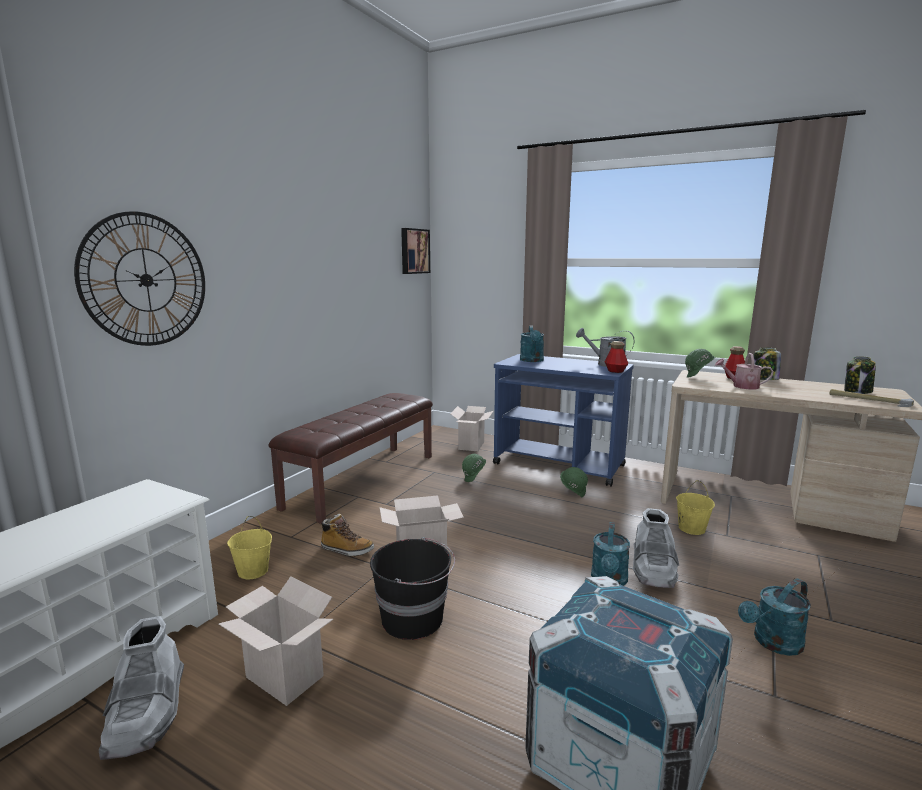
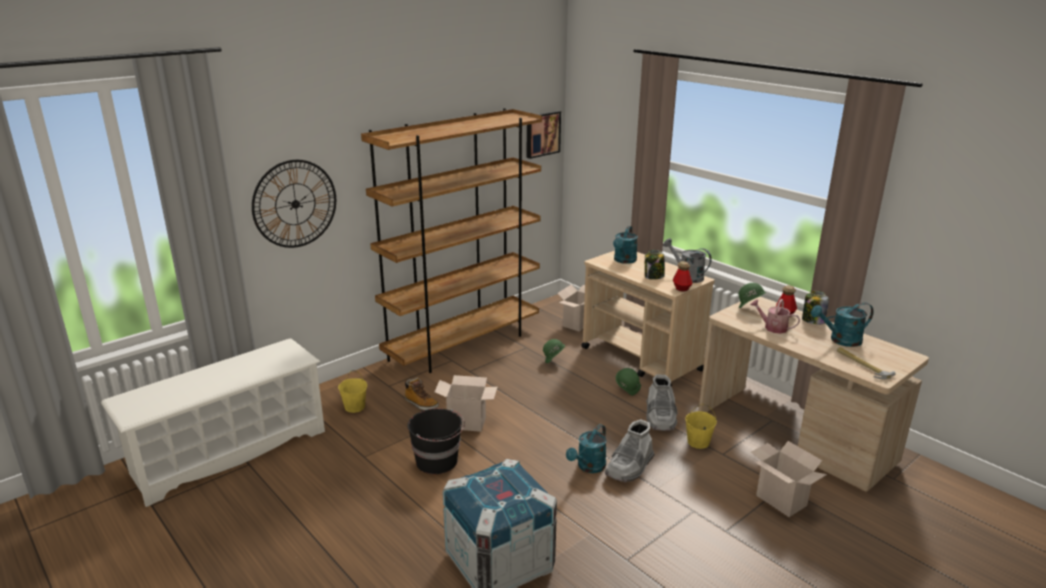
camera: 20 degrees right, 10 degrees up
grey boot [99,616,184,760] -> grey boot moved to [646,374,678,431]
cardboard box [218,576,333,706] -> cardboard box moved to [751,441,827,517]
brown bench [269,393,433,524] -> brown bookcase [361,108,542,373]
blue cart [493,354,634,487] -> beige cart [581,251,715,387]
turquoise watering can [738,579,811,656] -> turquoise watering can moved to [811,302,874,347]
jar [844,356,876,394] -> jar moved to [645,250,665,280]

